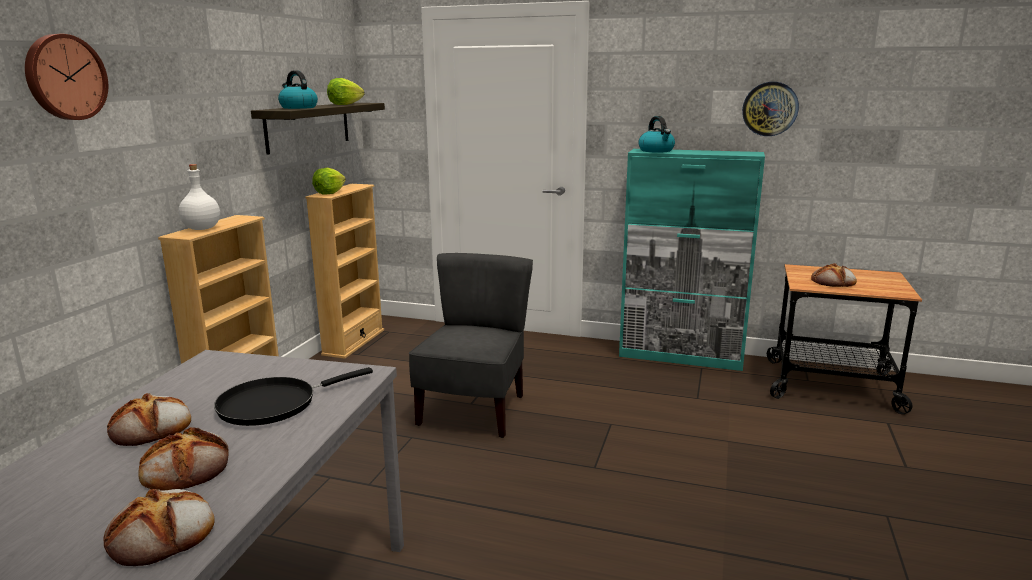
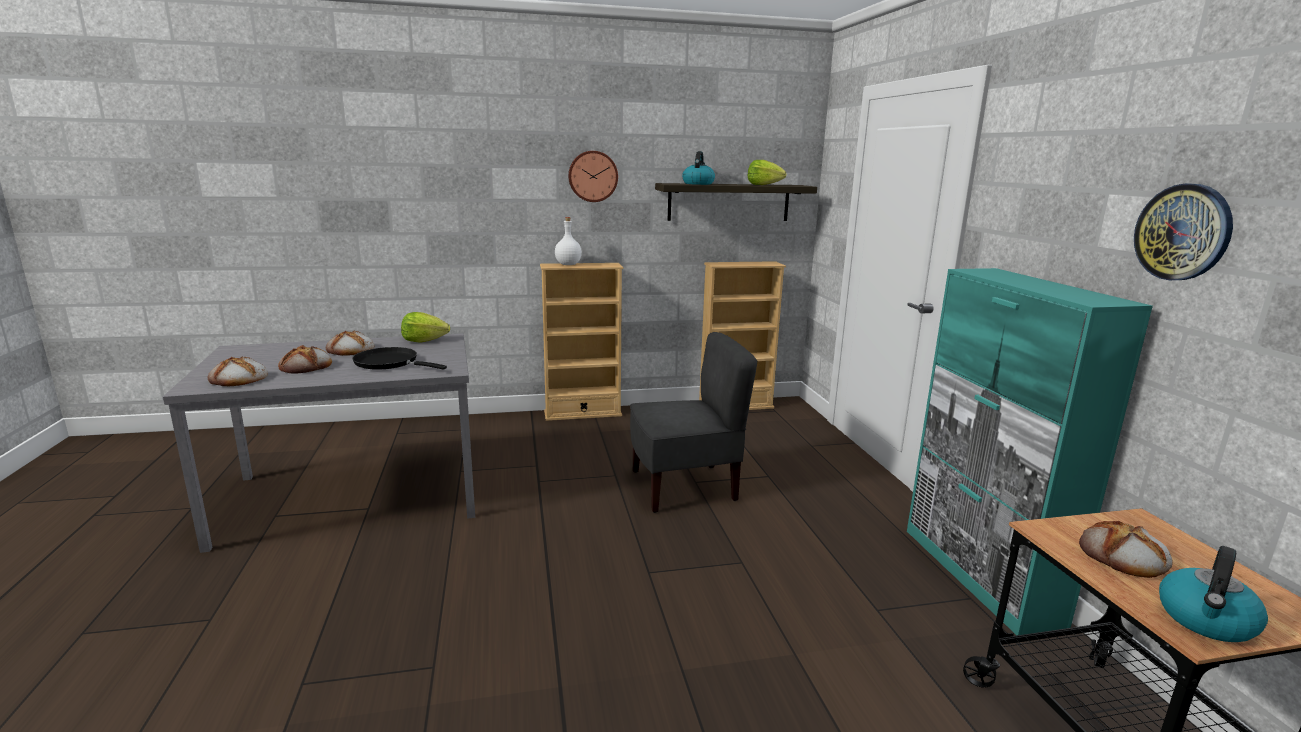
camera: 60 degrees right, 0 degrees up
wall clock [25,34,108,120] -> wall clock moved to [568,151,618,202]
lettuce [312,167,346,195] -> lettuce moved to [401,312,450,343]
kettle [638,116,675,153] -> kettle moved to [1159,546,1268,642]

